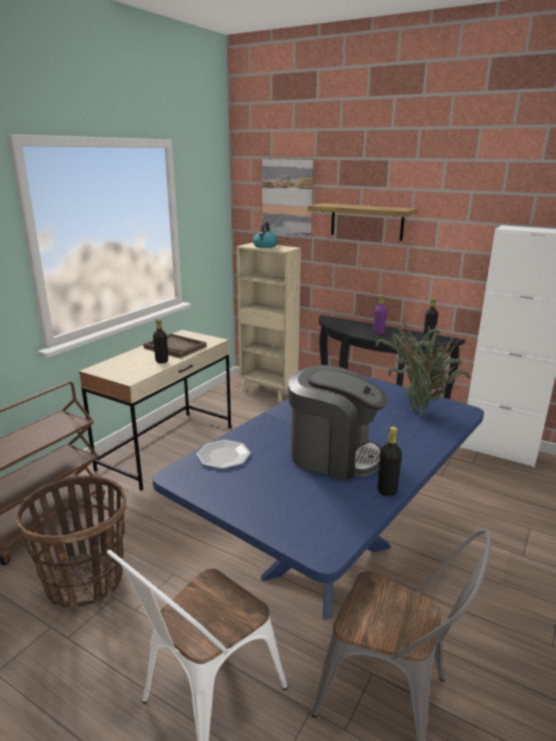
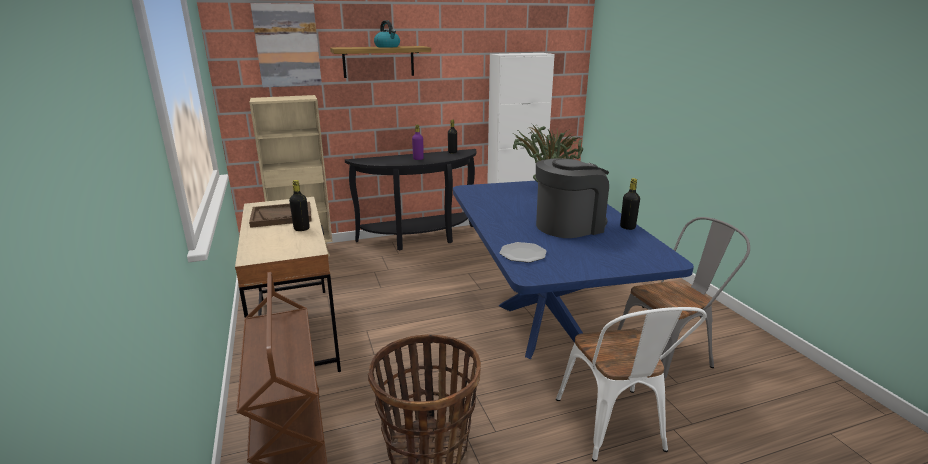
camera: 50 degrees left, 0 degrees up
kettle [253,222,278,248] -> kettle moved to [374,20,400,48]

